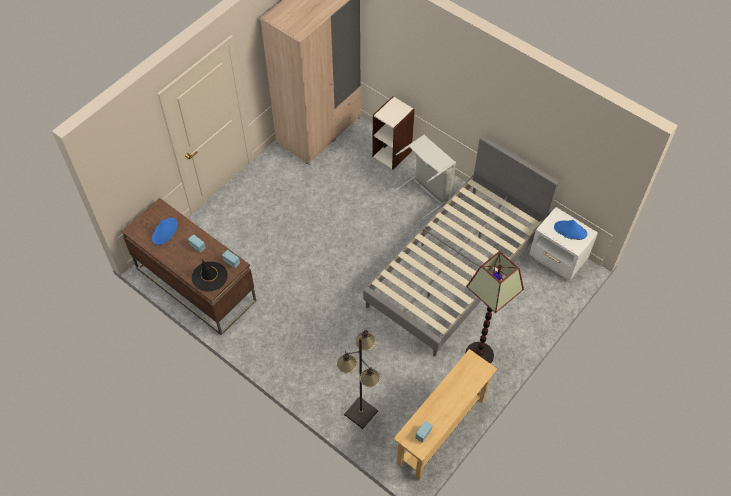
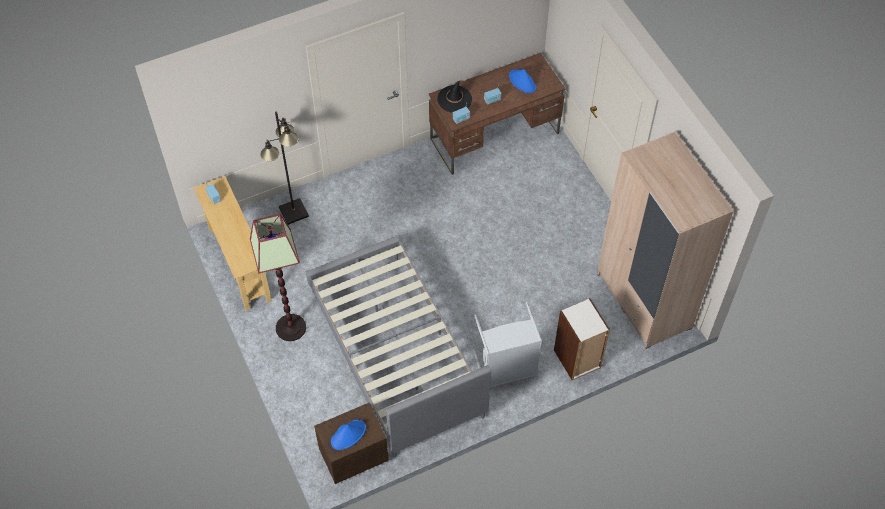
camera: 115 degrees right, 0 degrees up
white nightstand [529,207,598,280] -> brown nightstand [314,403,389,484]

